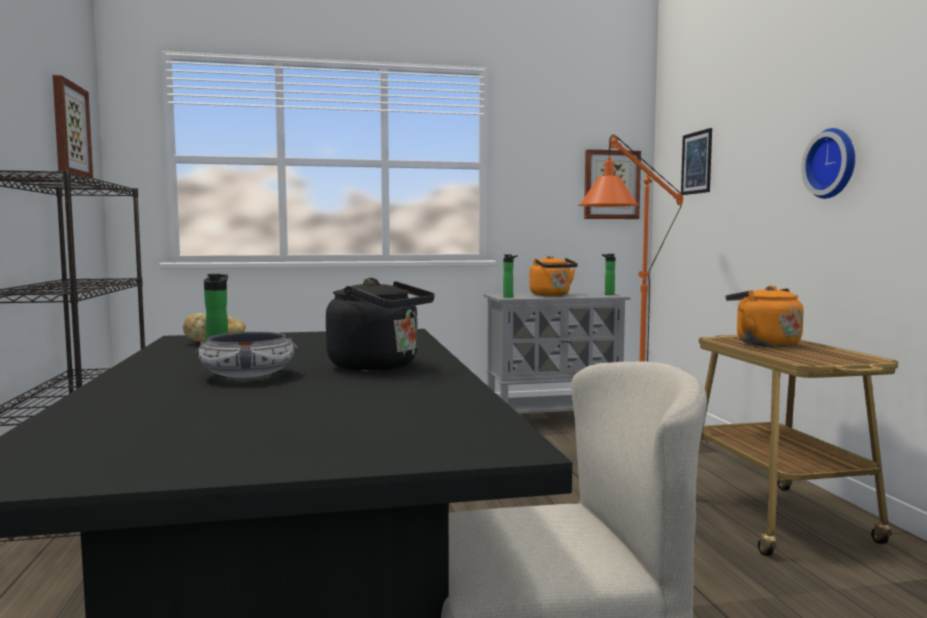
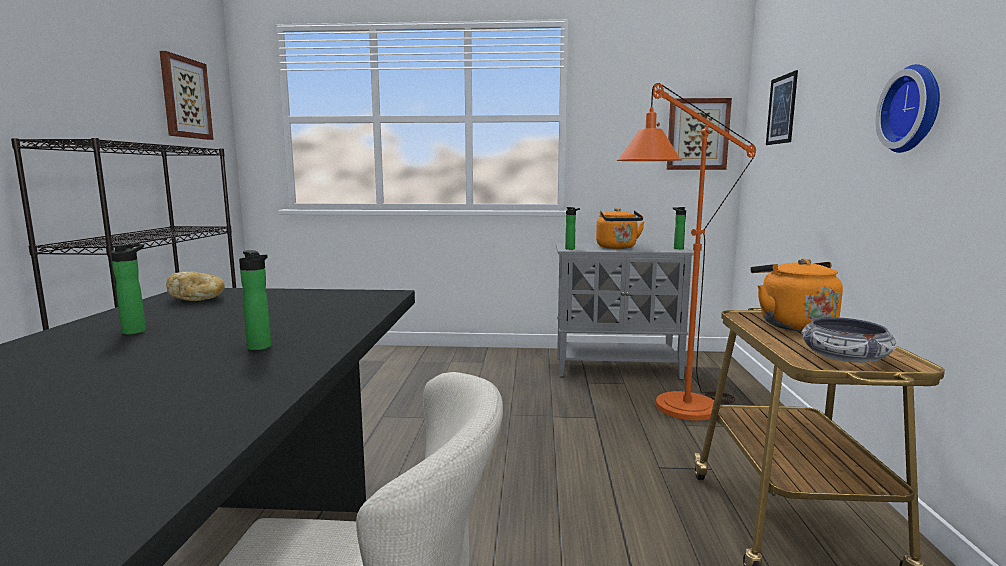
camera: 15 degrees right, 5 degrees up
bowl [195,332,298,378] -> bowl moved to [801,317,897,363]
black kettle [326,278,435,371] -> bottle [239,250,271,350]

